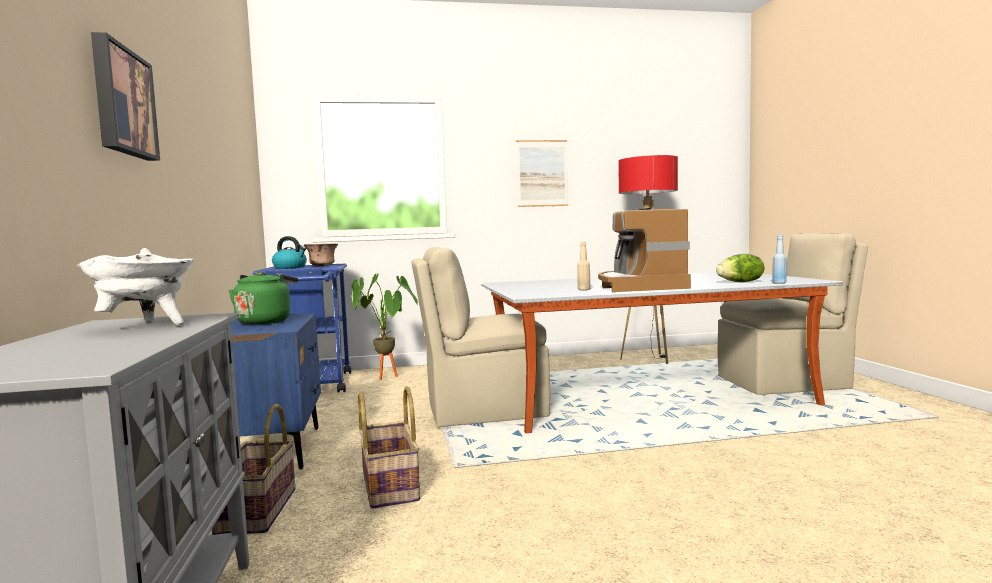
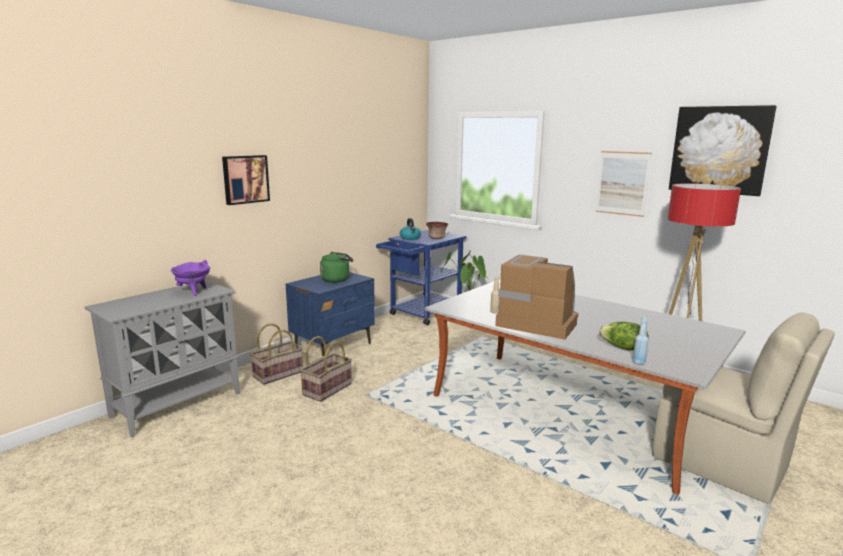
camera: 50 degrees right, 10 degrees up
white cooking pot [77,248,194,325] -> purple cooking pot [171,260,210,296]
beige chair [412,247,550,427] -> none
coffee machine [598,208,691,292] -> coffee machine turned 75 degrees clockwise [495,255,578,340]
none -> picture [669,105,776,196]

